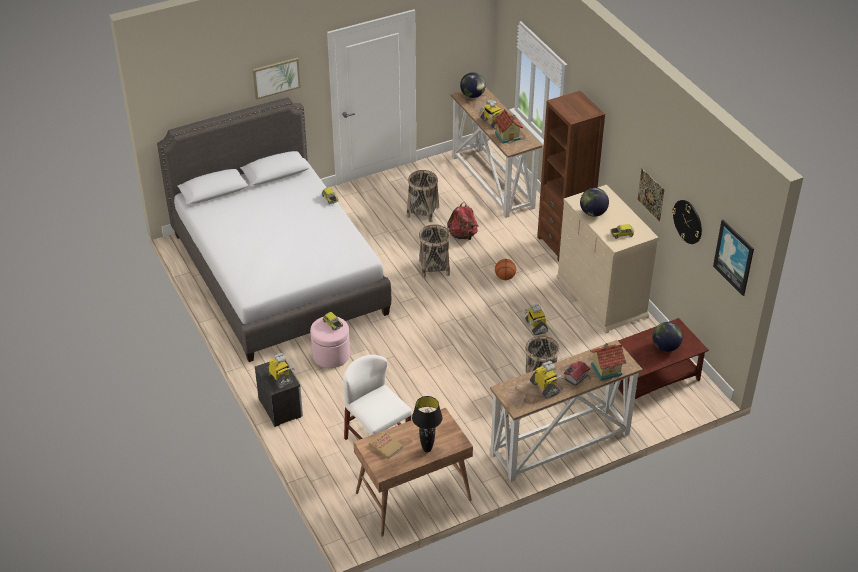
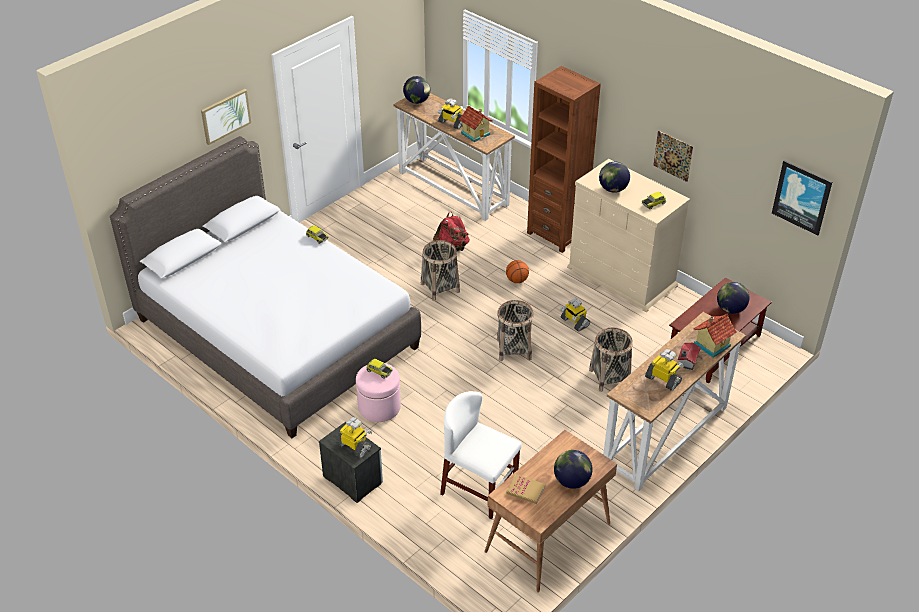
camera: 20 degrees left, 0 degrees up
basket [407,170,439,222] -> basket moved to [497,300,534,361]
black table lamp [412,396,443,453] -> globe [554,450,593,489]
wall clock [672,200,702,244] -> none

